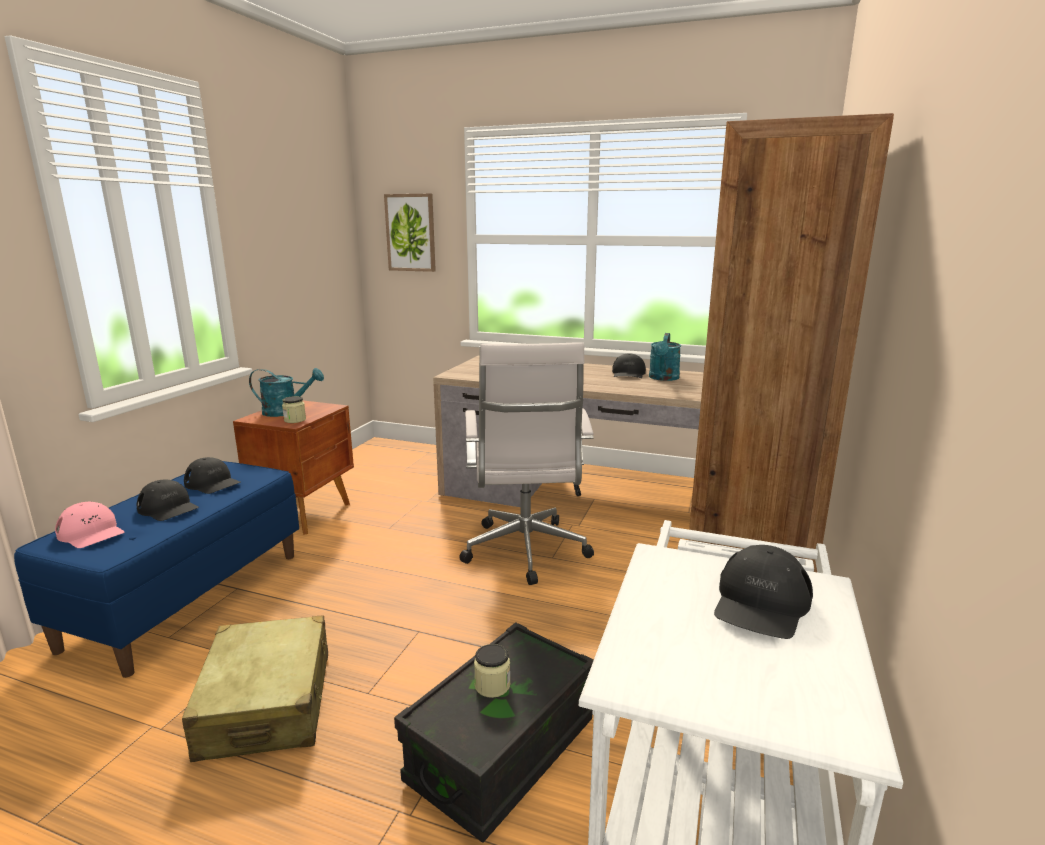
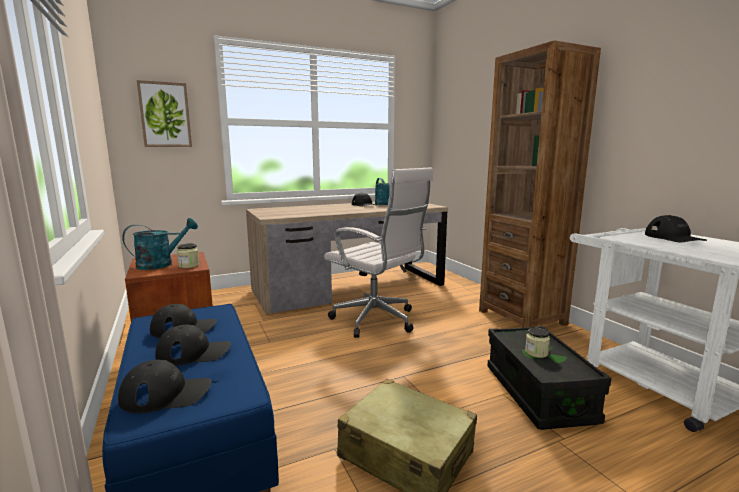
camera: 45 degrees left, 5 degrees down
pink cap [55,502,124,548] -> black cap [118,360,211,414]

